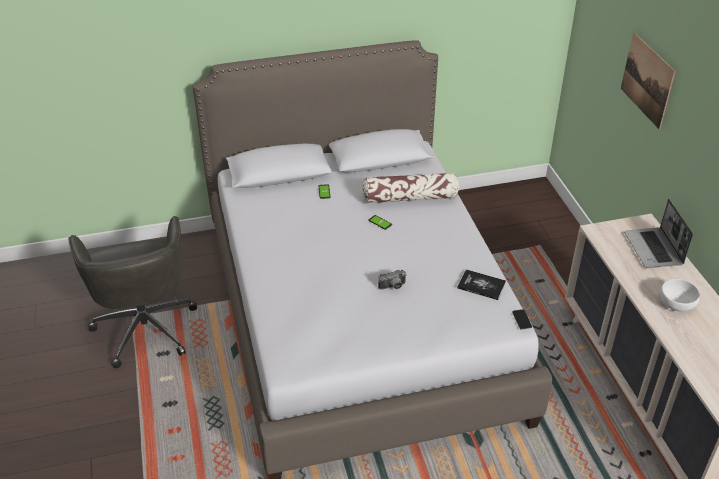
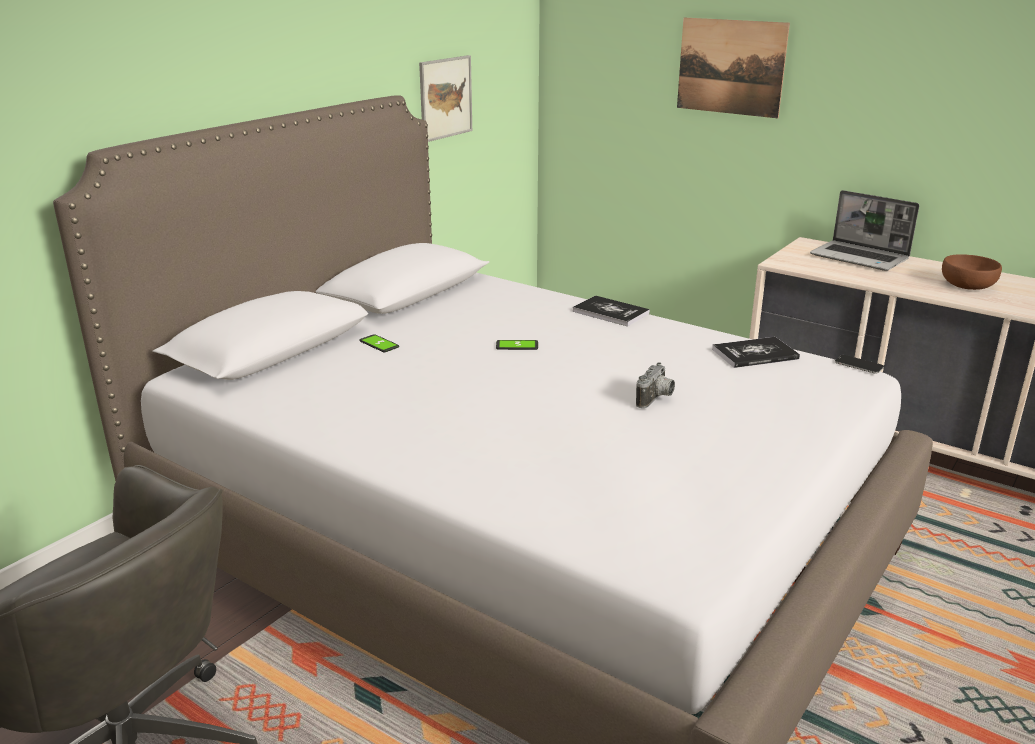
camera: 40 degrees left, 15 degrees down
pillow [362,172,459,203] -> none
white bowl [660,279,700,312] -> brown bowl [942,254,1002,290]
none -> picture [419,55,472,142]
none -> book [573,295,650,326]

